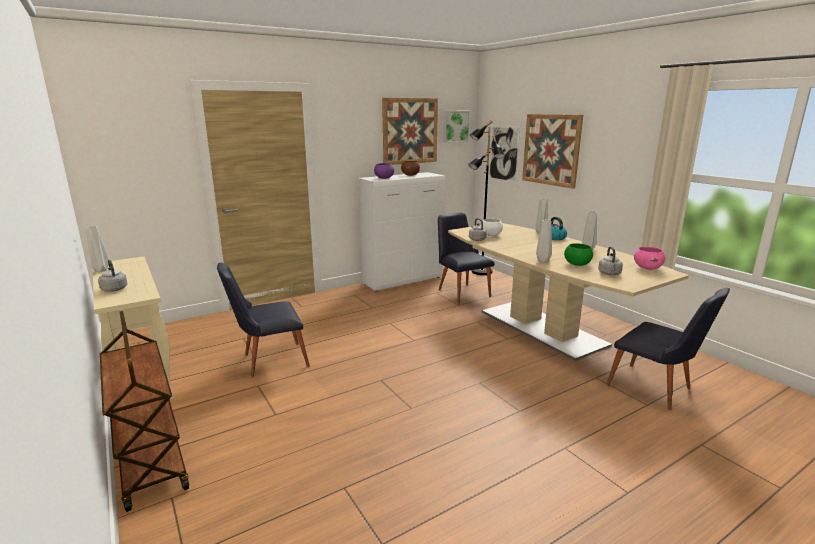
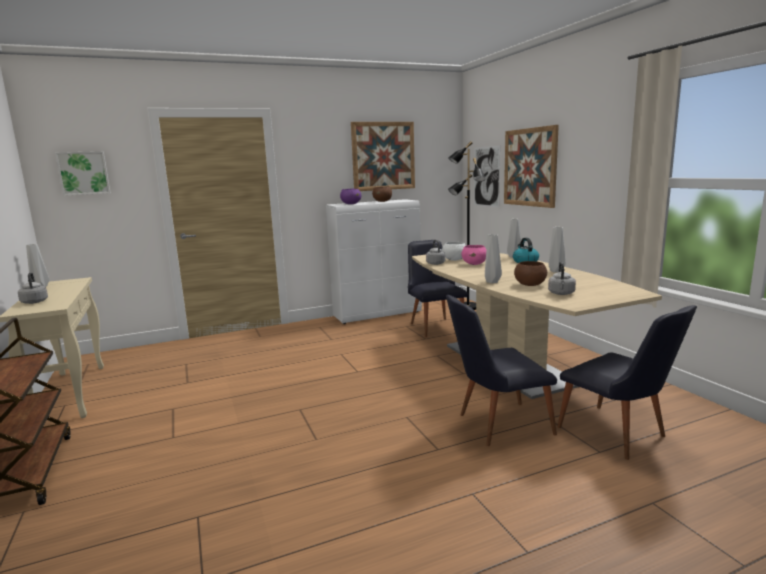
camera: 10 degrees right, 5 degrees down
black chair [217,262,310,377] -> black chair moved to [446,295,557,446]
picture [443,111,470,143] -> picture moved to [55,151,111,196]
green bowl [564,243,593,266] -> brown bowl [514,261,547,286]
pink bowl [634,247,665,270] -> pink bowl moved to [462,245,486,265]

